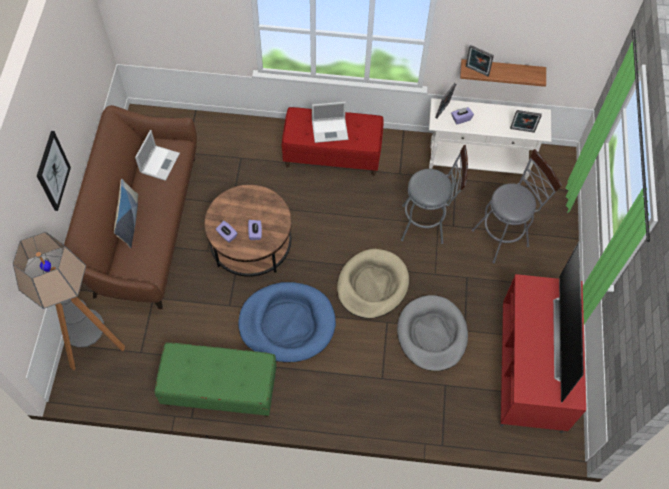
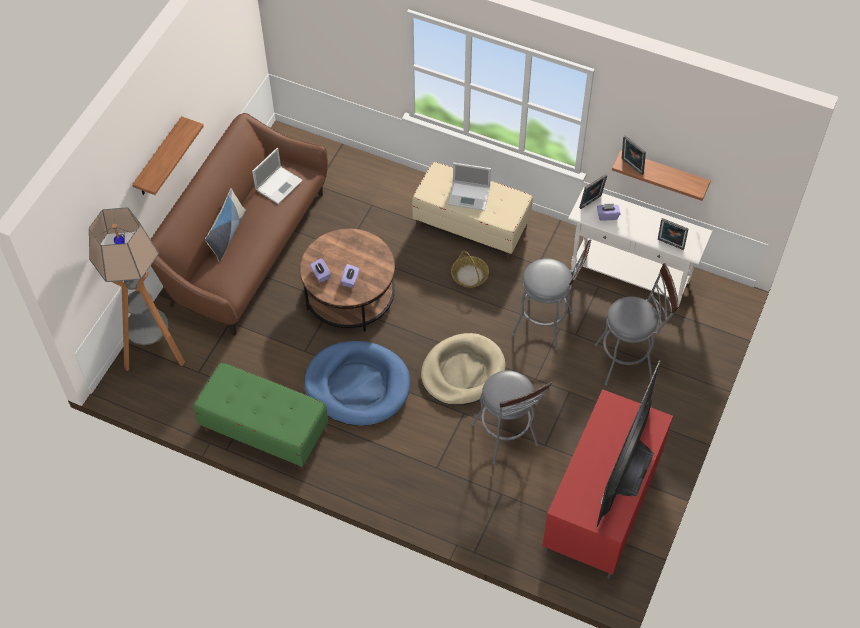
camera: 20 degrees right, 5 degrees down
picture [37,131,71,211] -> shelf [132,116,204,195]
red bench [282,107,384,176] -> beige bench [412,162,533,260]
grey dog bed [397,295,468,371] -> grey stool [471,370,552,464]
none -> basket [451,251,489,288]

